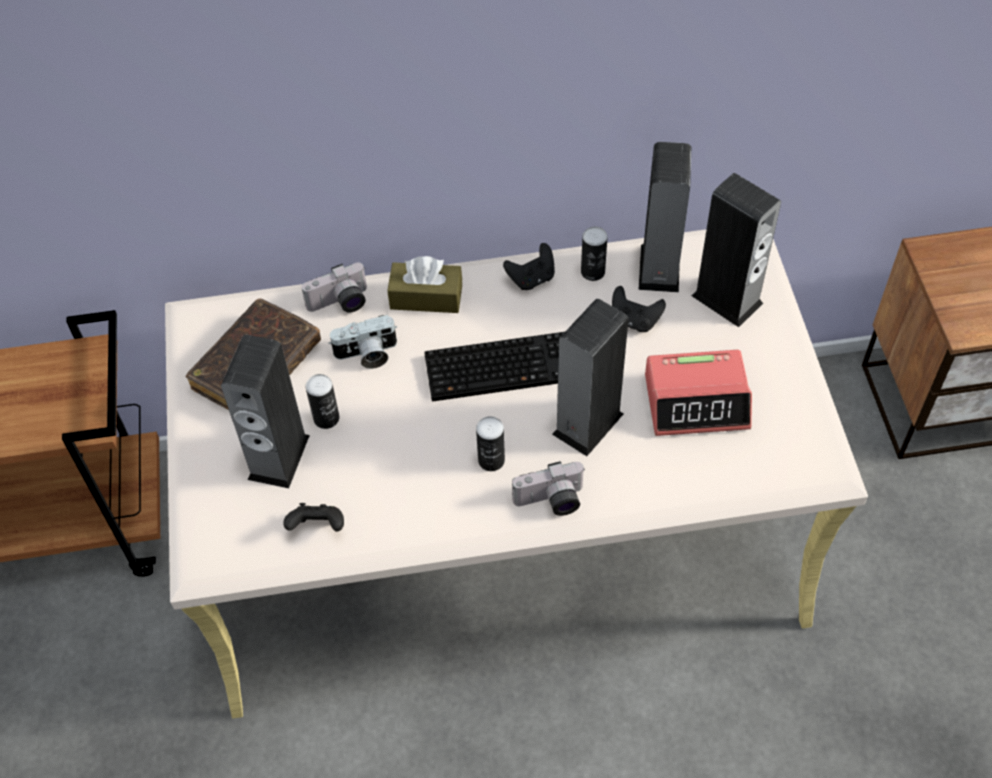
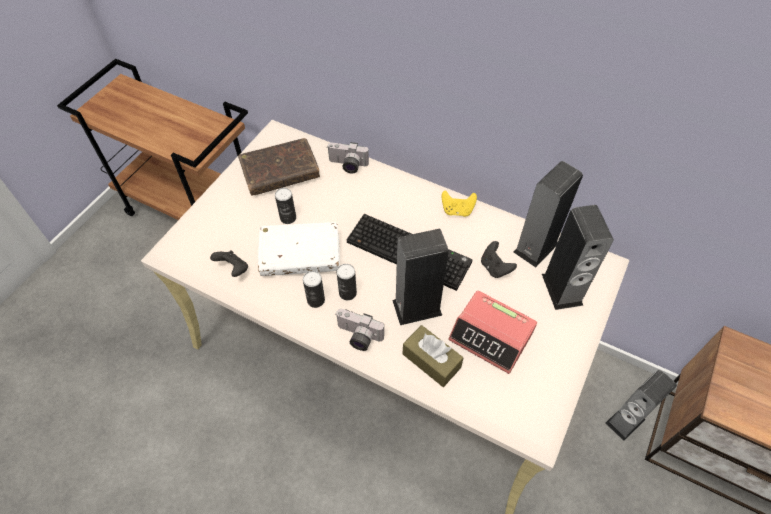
camera: 35 degrees right, 0 degrees up
speaker [221,335,310,488] -> speaker moved to [606,370,677,441]
camera [329,315,397,369] -> none
brown tissue box [387,256,462,313] -> brown tissue box moved to [402,325,463,387]
black game controller [503,243,555,290] -> yellow game controller [442,190,477,217]
can [581,226,608,281] -> can moved to [303,271,325,308]
none -> white book [258,222,340,276]

